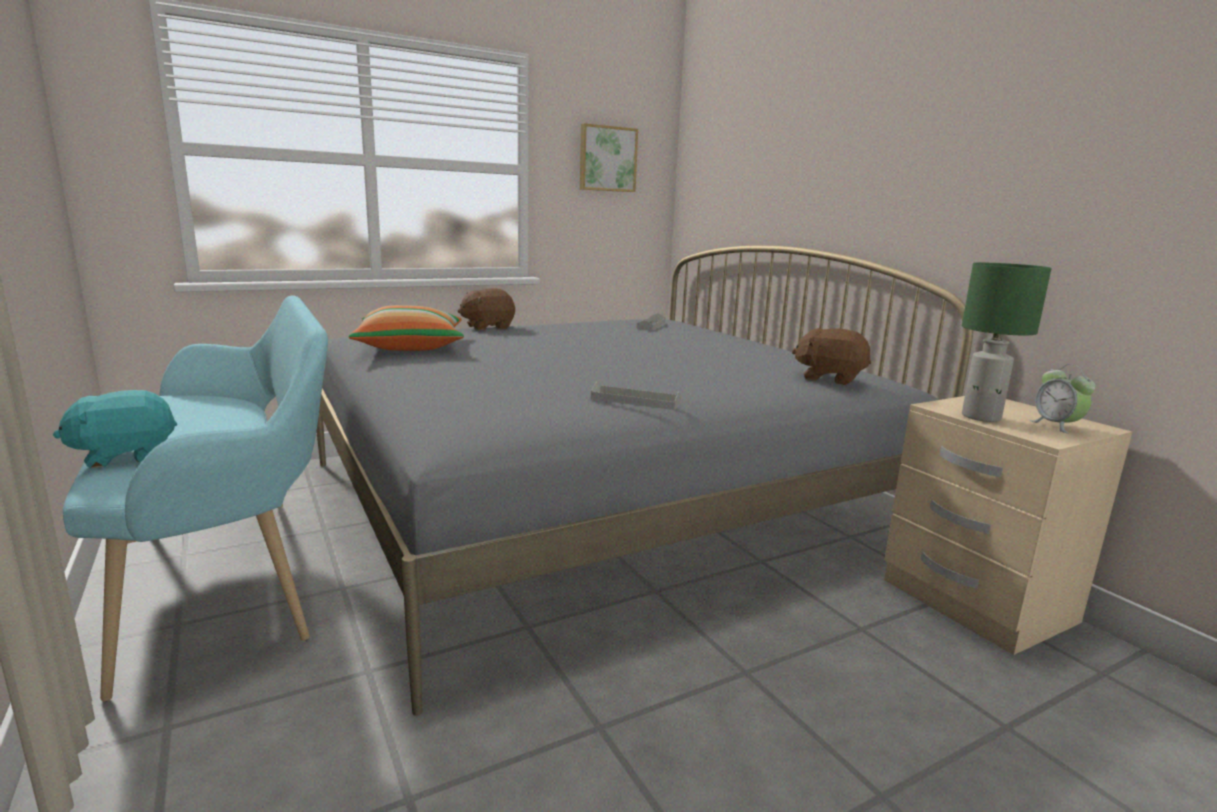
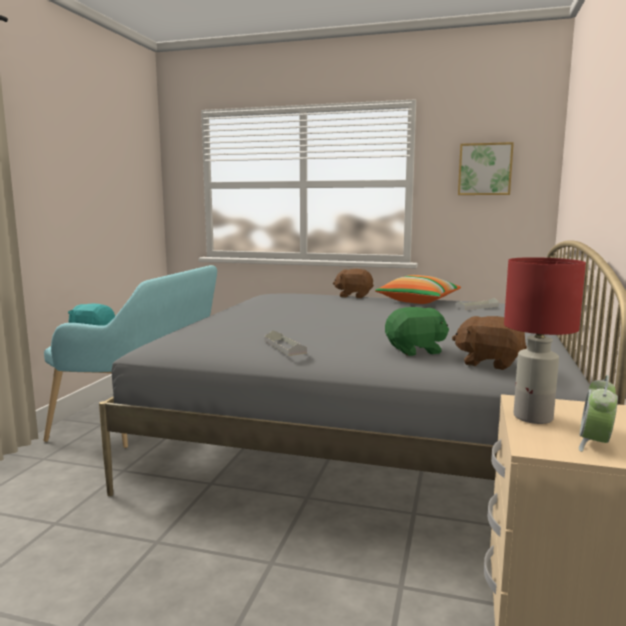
camera: 45 degrees right, 5 degrees down
pillow [349,305,464,351] -> pillow moved to [375,275,461,304]
brown plush toy [792,328,871,385] -> brown plush toy turned 45 degrees counterclockwise [452,316,527,370]
green table lamp [962,263,1052,422] -> red table lamp [504,257,586,424]
none -> green plush toy [385,307,449,356]

